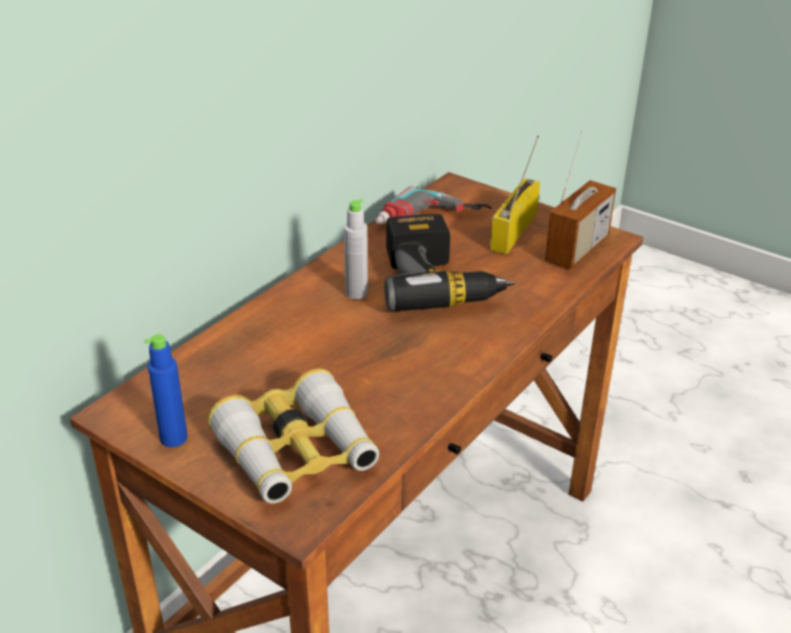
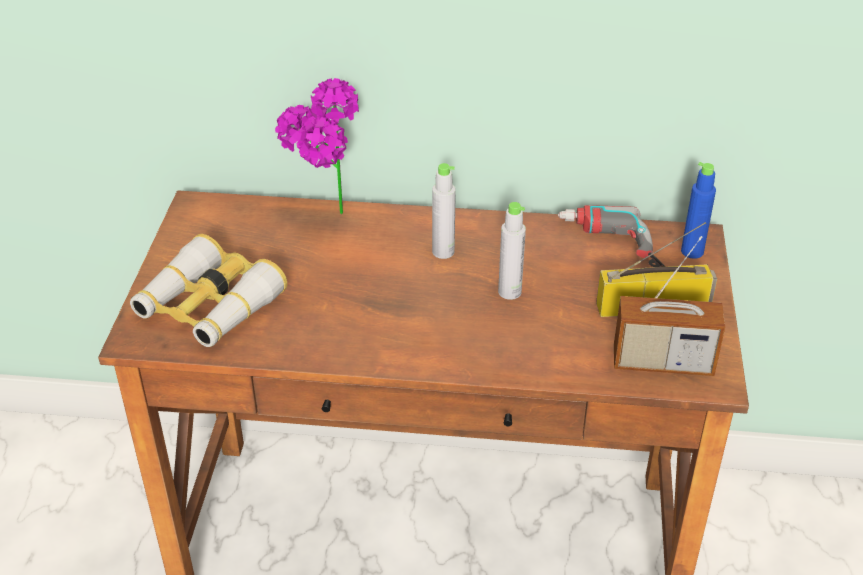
camera: 60 degrees right, 5 degrees up
blue bottle [145,334,188,447] -> blue bottle moved to [681,162,716,259]
power drill [384,214,515,311] -> grey bottle [498,202,526,300]
none -> potted plant [275,78,359,214]

